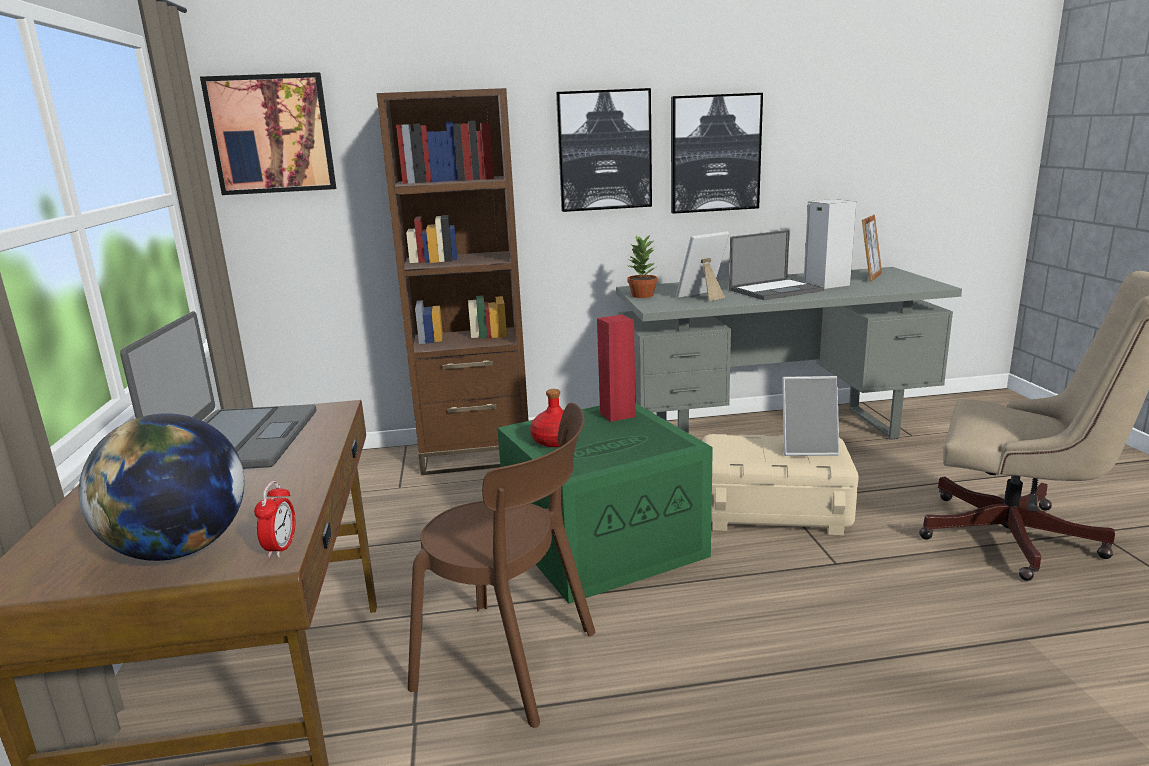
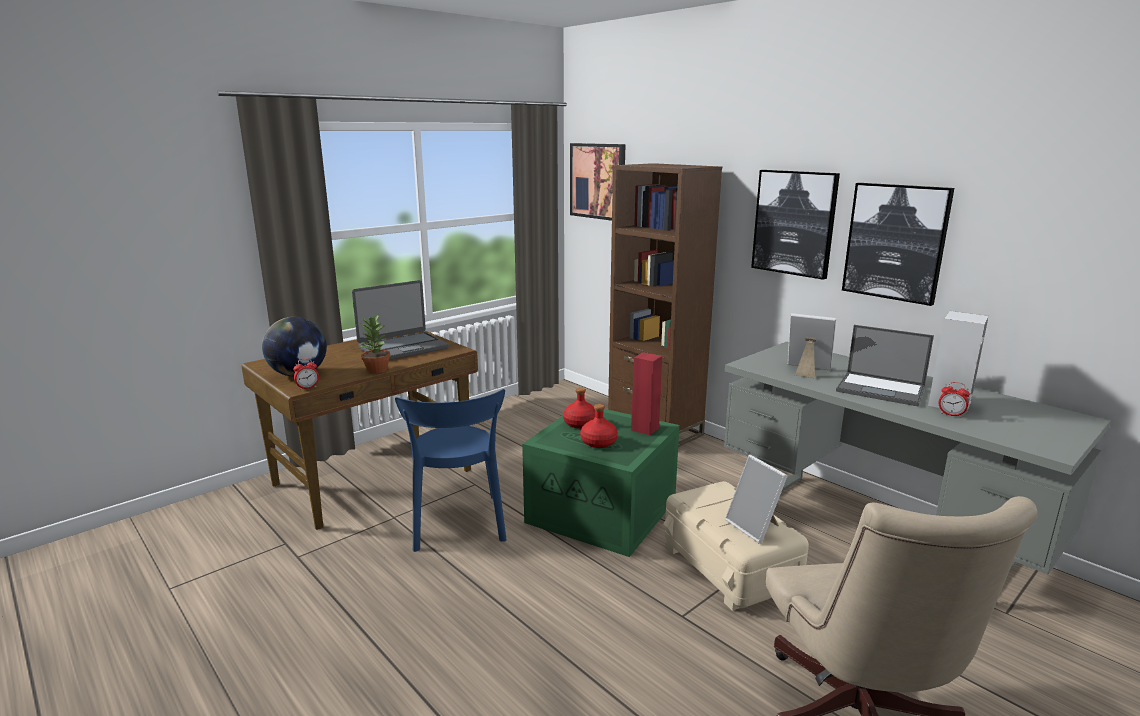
camera: 55 degrees right, 0 degrees up
brown chair [408,403,595,728] -> blue chair [395,389,507,552]
potted plant [626,234,658,298] -> potted plant moved to [360,314,390,373]
picture frame [862,215,882,282] -> none
none -> red bottle [580,404,618,448]
none -> alarm clock [939,382,970,418]

